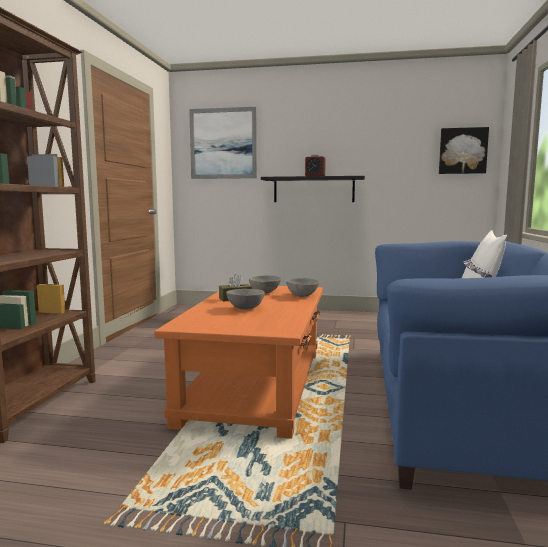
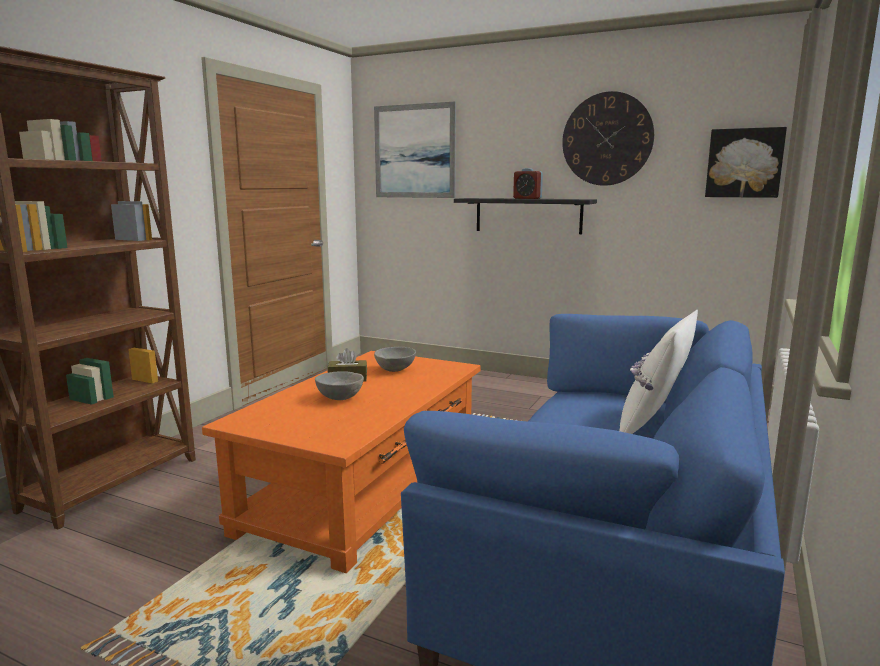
camera: 15 degrees right, 5 degrees up
grey bowl [286,278,319,297] -> none
none -> wall clock [562,91,654,186]

